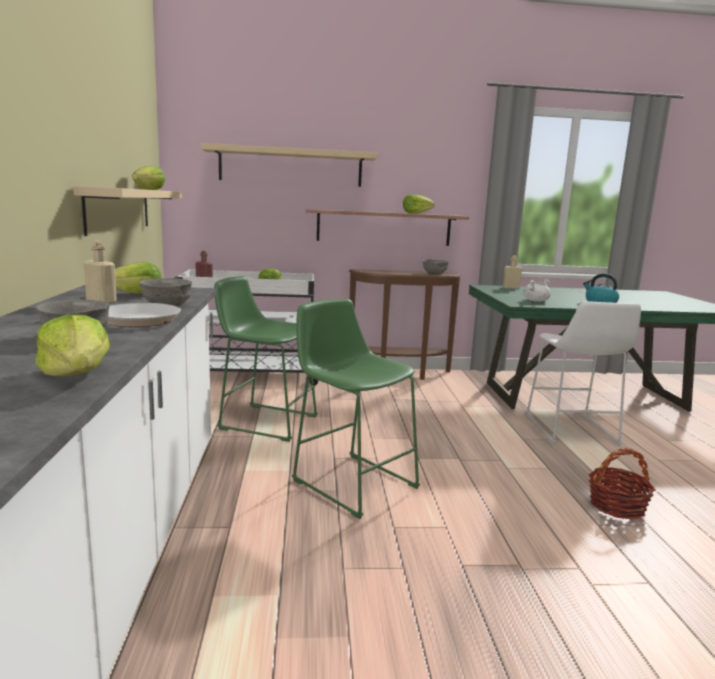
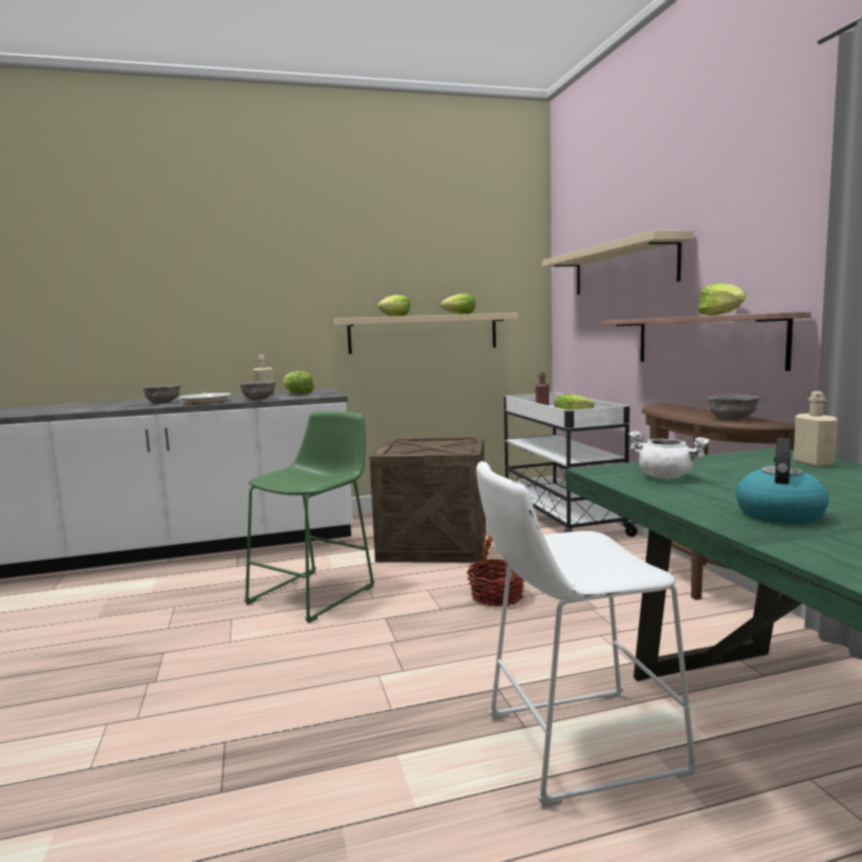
camera: 80 degrees right, 5 degrees down
lettuce [35,314,110,377] -> lettuce moved to [377,295,411,316]
green stool [214,276,318,442] -> crate [370,436,486,563]
basket [589,448,655,520] -> basket moved to [466,536,525,607]

